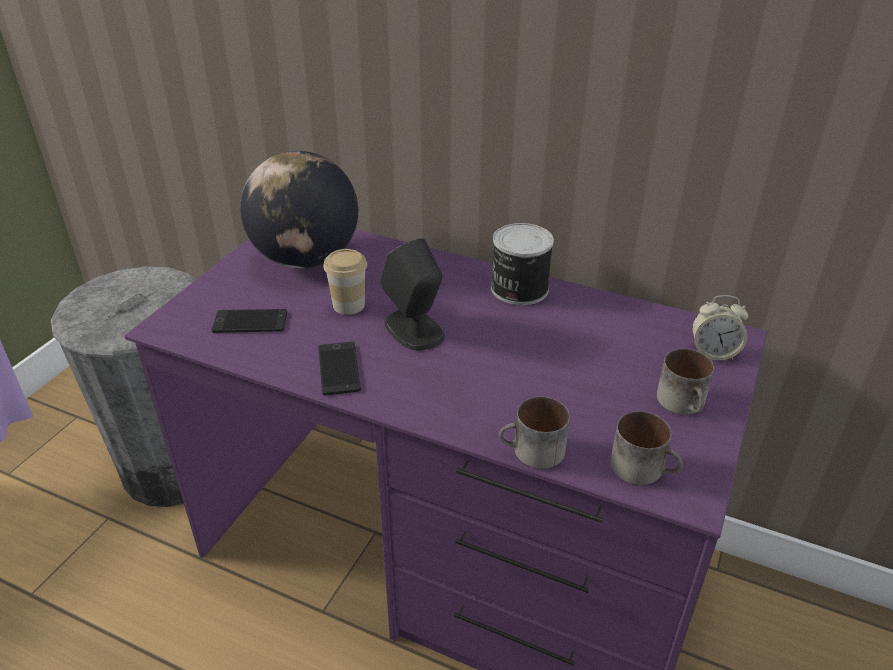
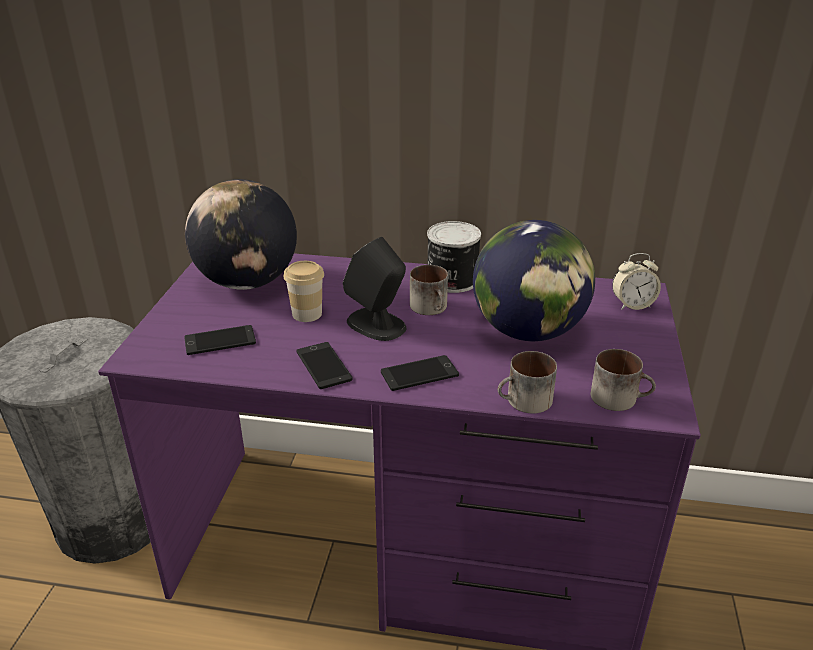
camera: 15 degrees left, 5 degrees down
mug [657,349,714,415] -> mug moved to [410,265,448,315]
none -> phone [381,355,459,391]
none -> globe [473,220,595,341]

